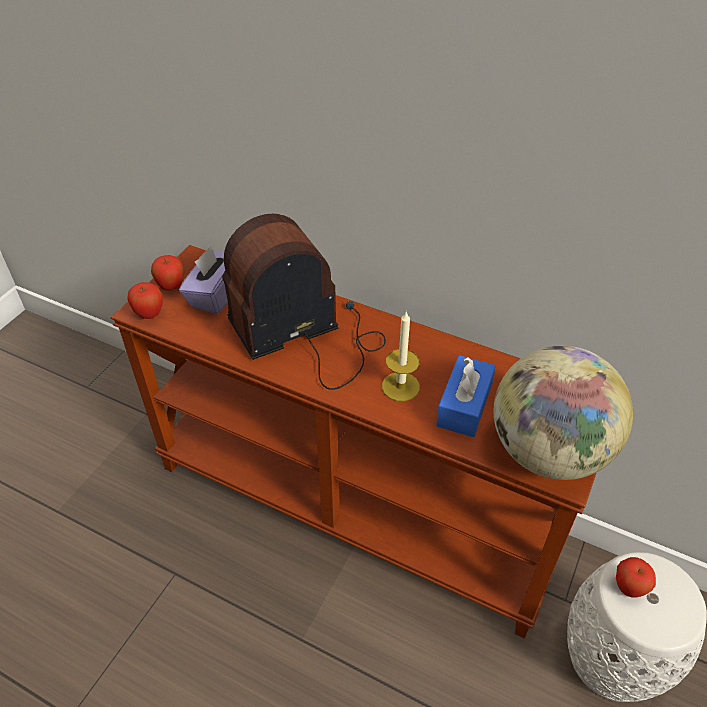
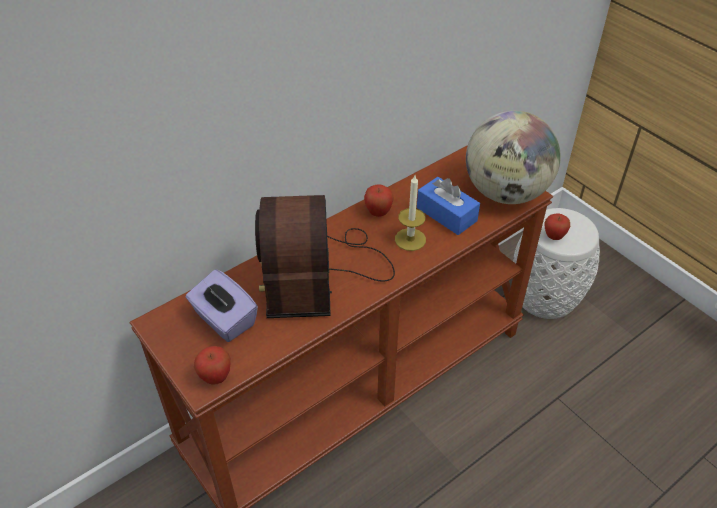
camera: 65 degrees left, 0 degrees up
apple [151,255,184,291] -> apple moved to [364,185,394,217]

